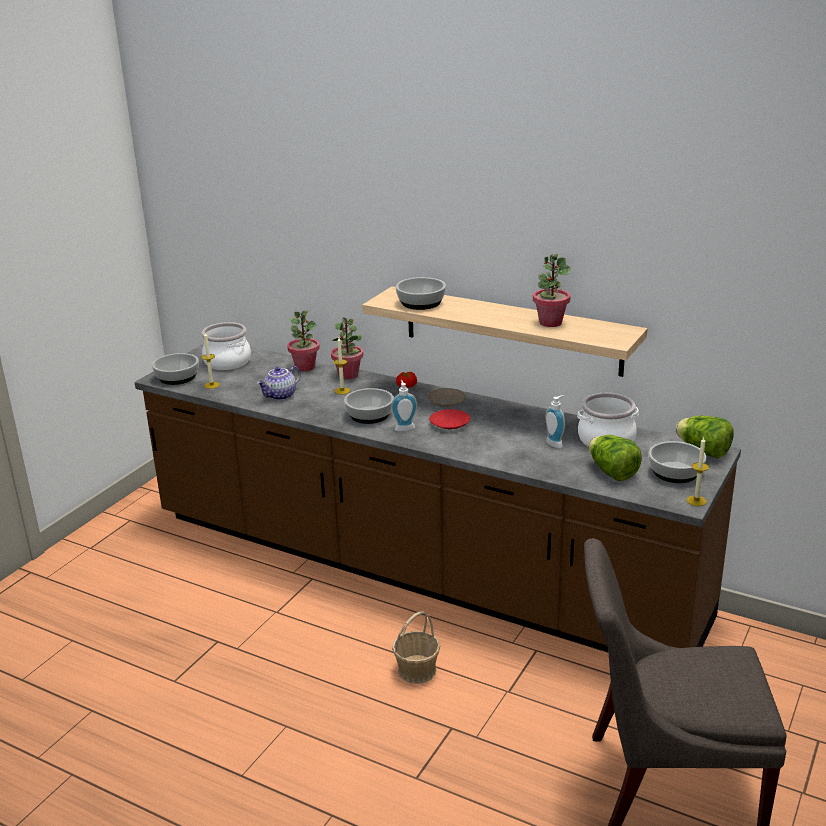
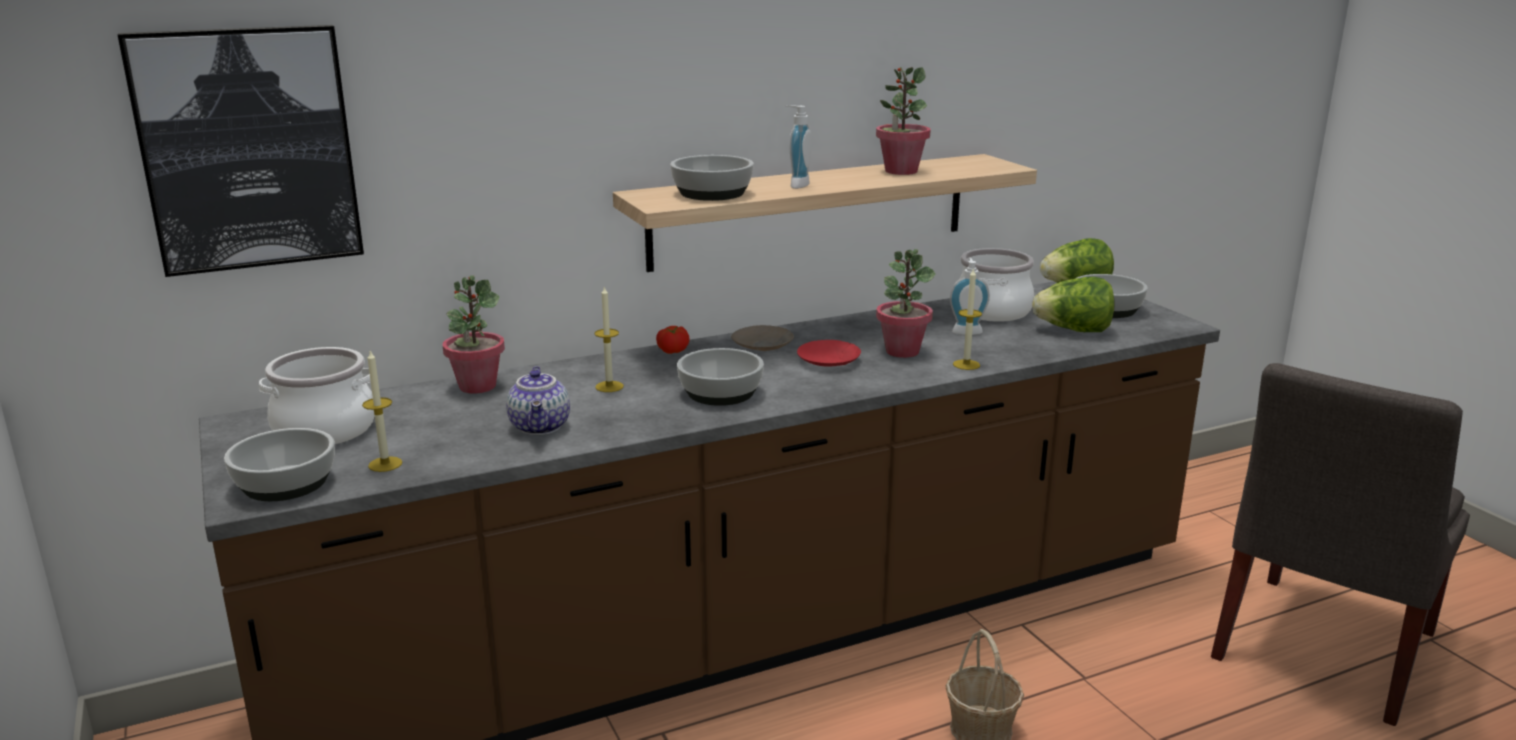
camera: 55 degrees left, 5 degrees down
potted plant [331,317,363,379] -> potted plant moved to [876,249,936,358]
soap dispenser [391,380,417,431] -> soap dispenser moved to [785,105,812,189]
candle [687,437,709,506] -> candle moved to [953,268,982,370]
none -> picture [118,25,364,277]

